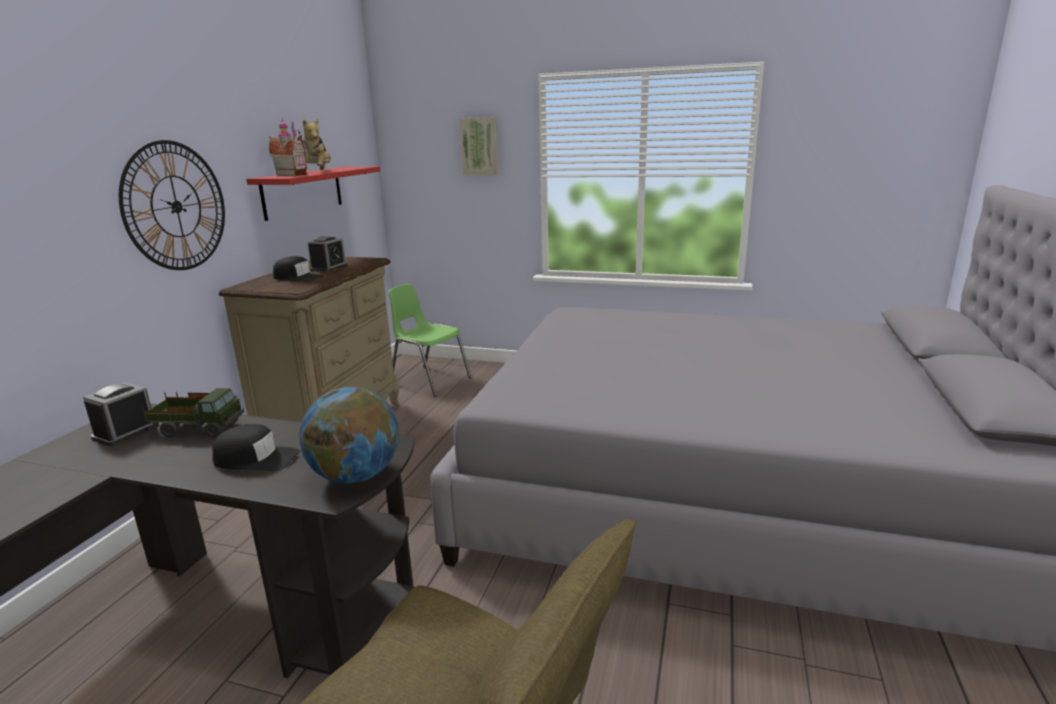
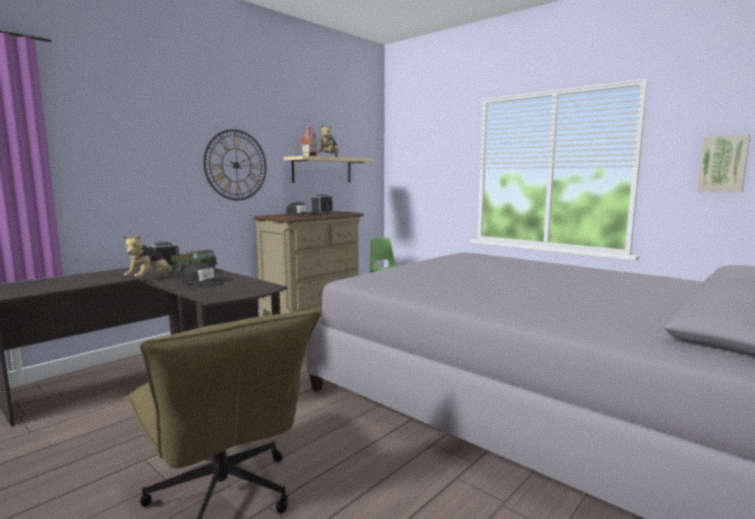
camera: 25 degrees right, 10 degrees down
red shelf [246,166,380,221] -> beige shelf [284,156,375,183]
globe [299,387,399,484] -> none
picture [459,117,499,175] -> picture moved to [697,134,750,192]
none -> plush toy [123,234,173,278]

